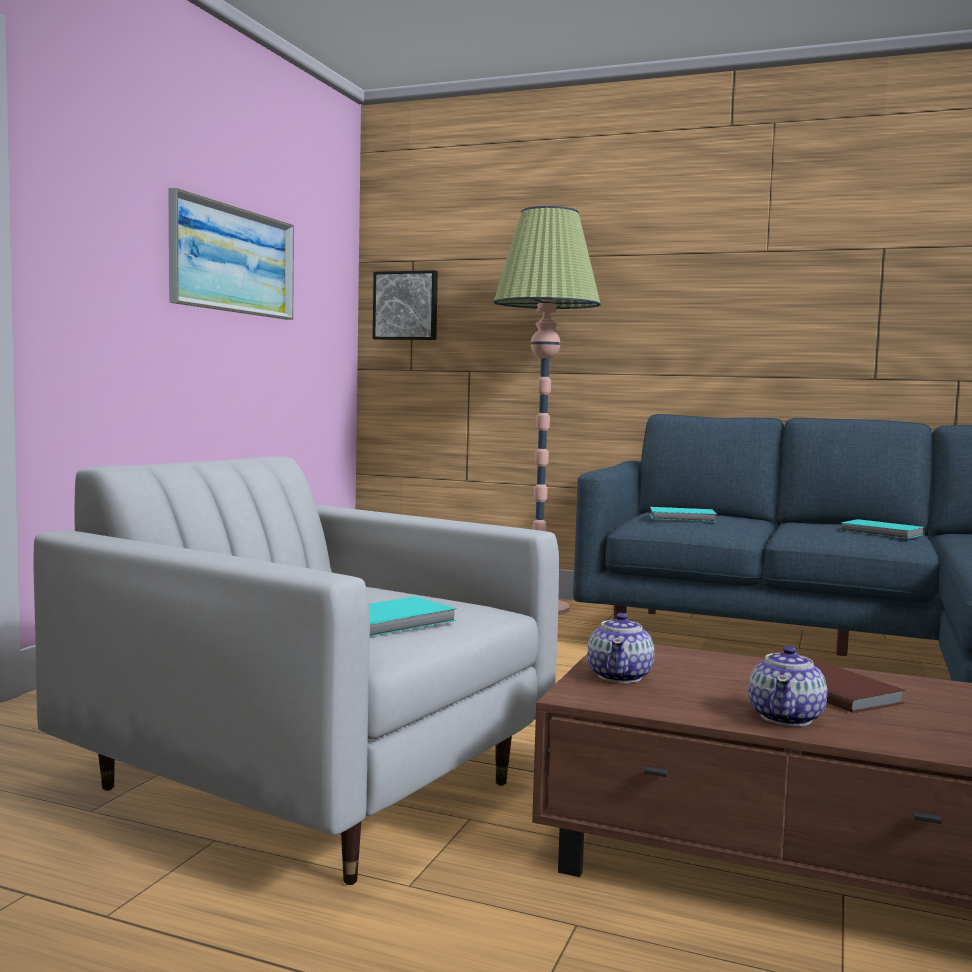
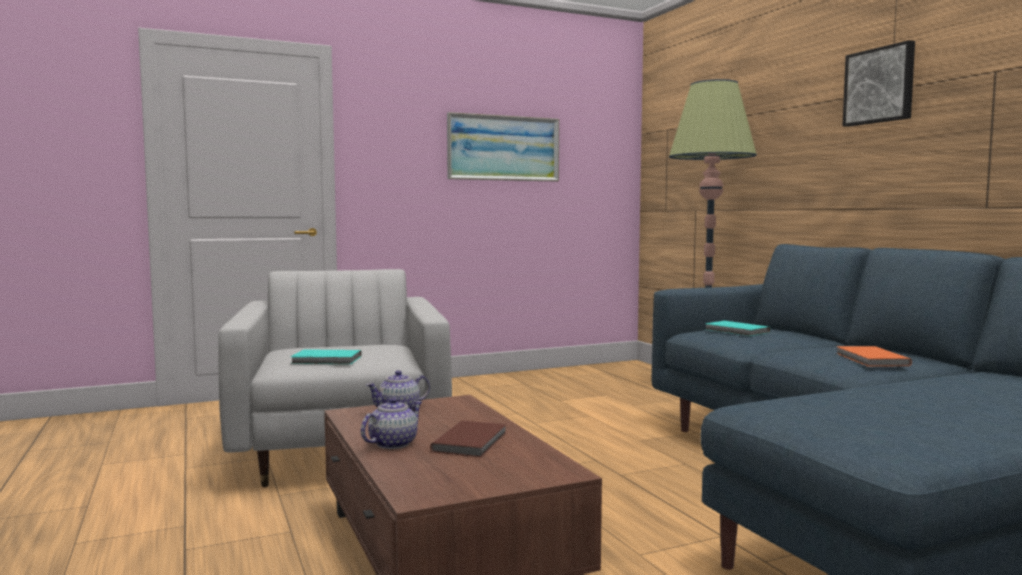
camera: 45 degrees right, 0 degrees up
picture [373,270,438,340] -> picture moved to [843,40,915,127]
teapot [749,646,827,726] -> teapot turned 150 degrees clockwise [361,397,422,449]
turquoise book [841,519,925,539] -> orange book [836,346,912,366]

